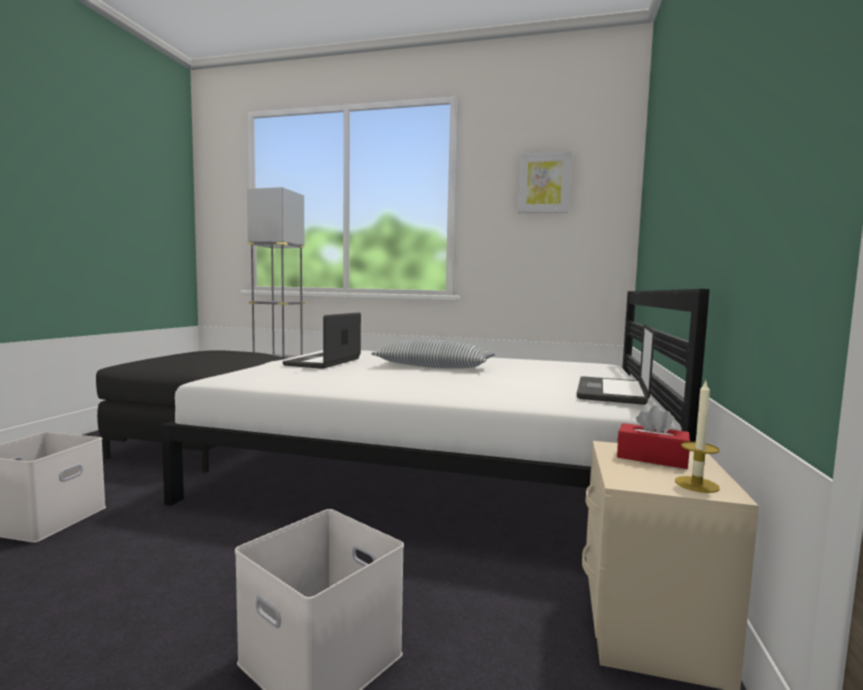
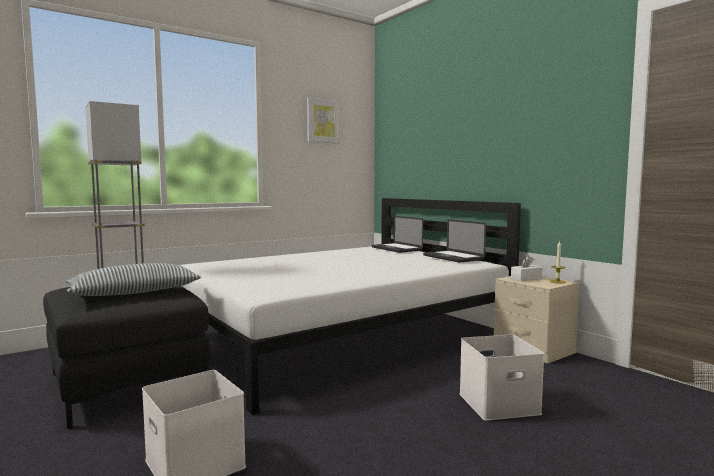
camera: 50 degrees left, 0 degrees up
laptop [283,313,361,369] -> laptop moved to [372,216,423,253]
pillow [371,339,495,368] -> pillow moved to [66,263,201,296]
red tissue box [617,406,690,469] -> white tissue box [511,256,543,281]

